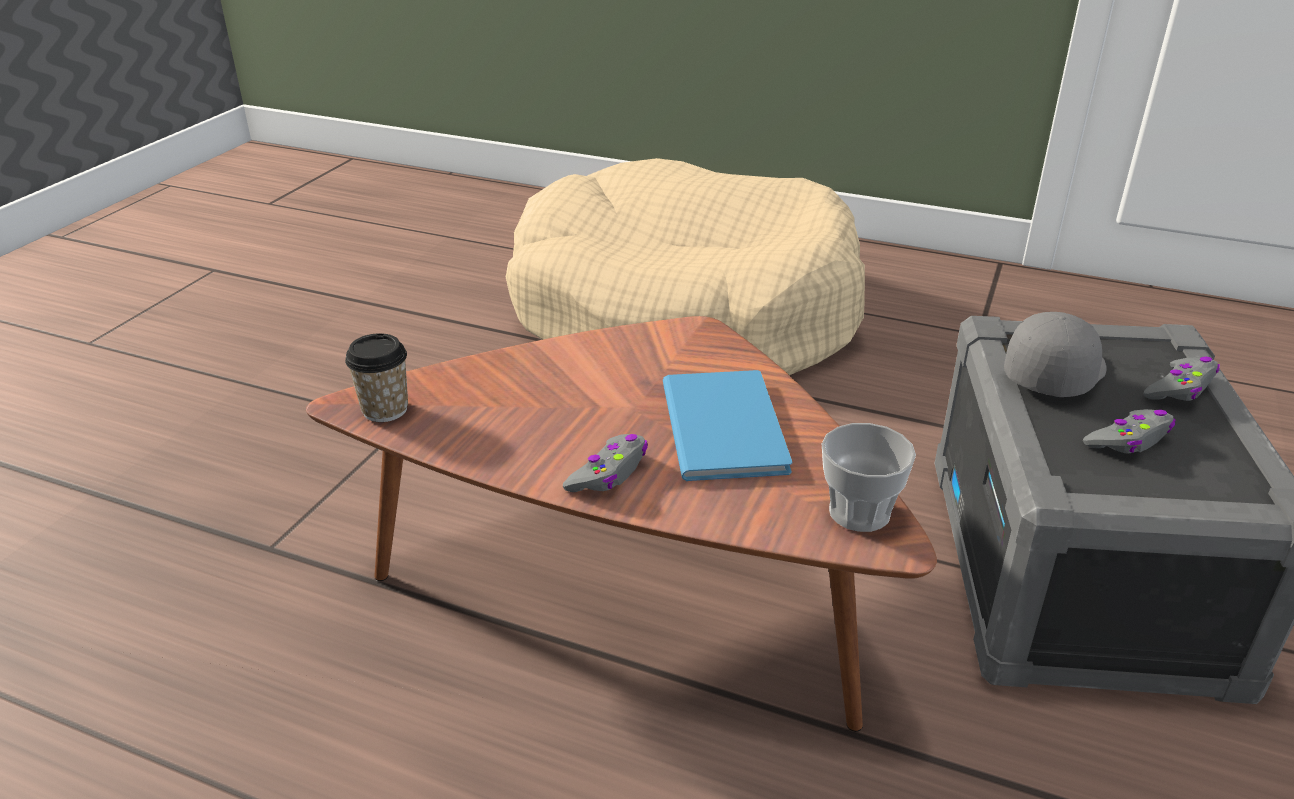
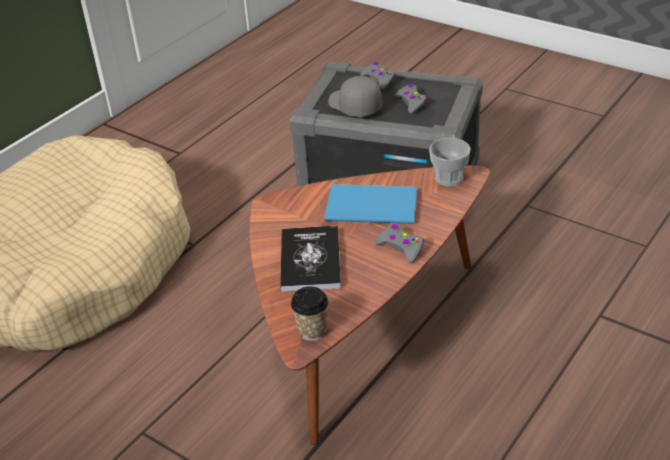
camera: 75 degrees left, 5 degrees up
none -> book [280,225,341,292]

